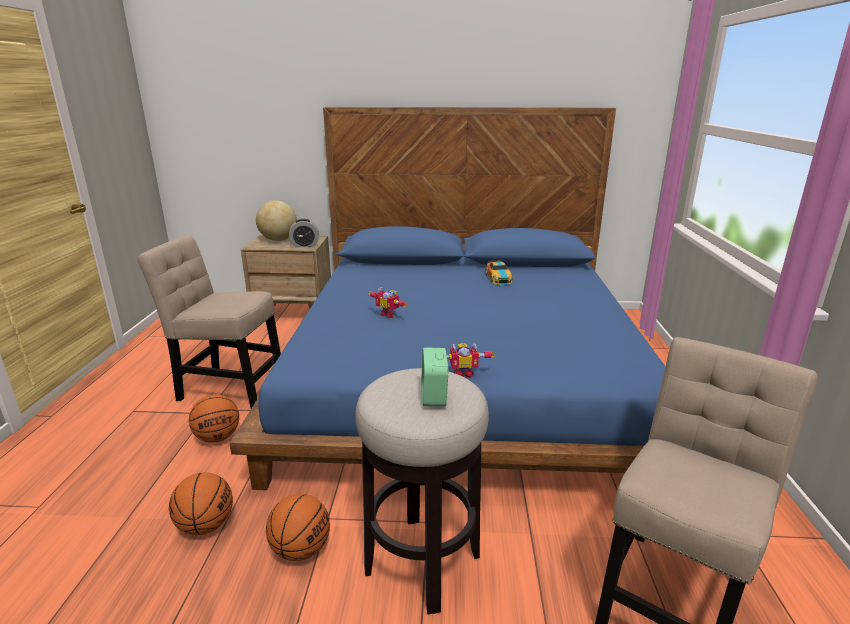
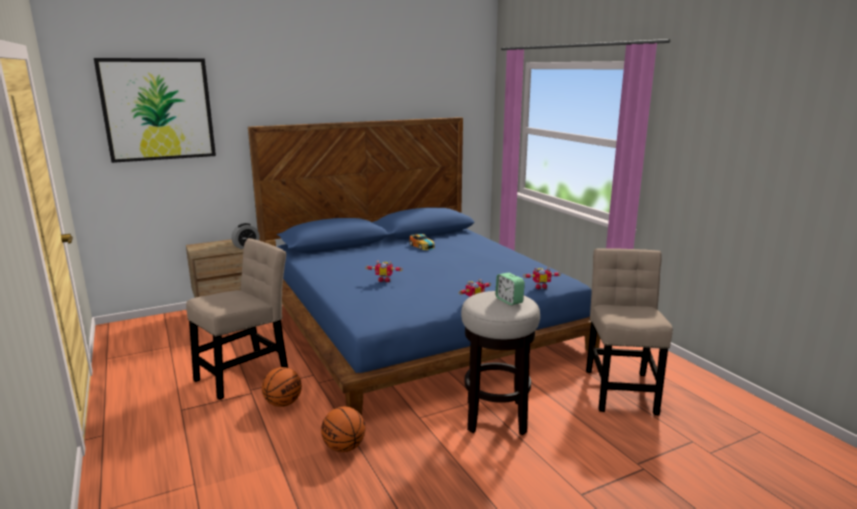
camera: 30 degrees left, 5 degrees down
beige chair [137,235,281,408] -> beige chair turned 150 degrees clockwise [186,238,288,400]
globe [256,200,297,241] -> none
basketball [266,494,330,561] -> none
none -> picture [94,58,216,163]
none -> toy robot [523,267,561,289]

